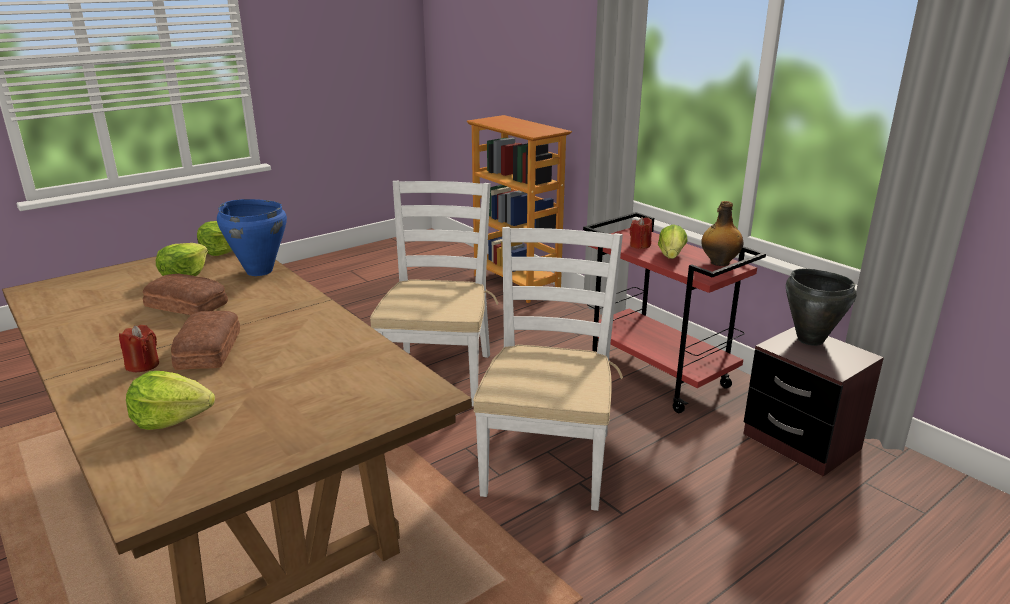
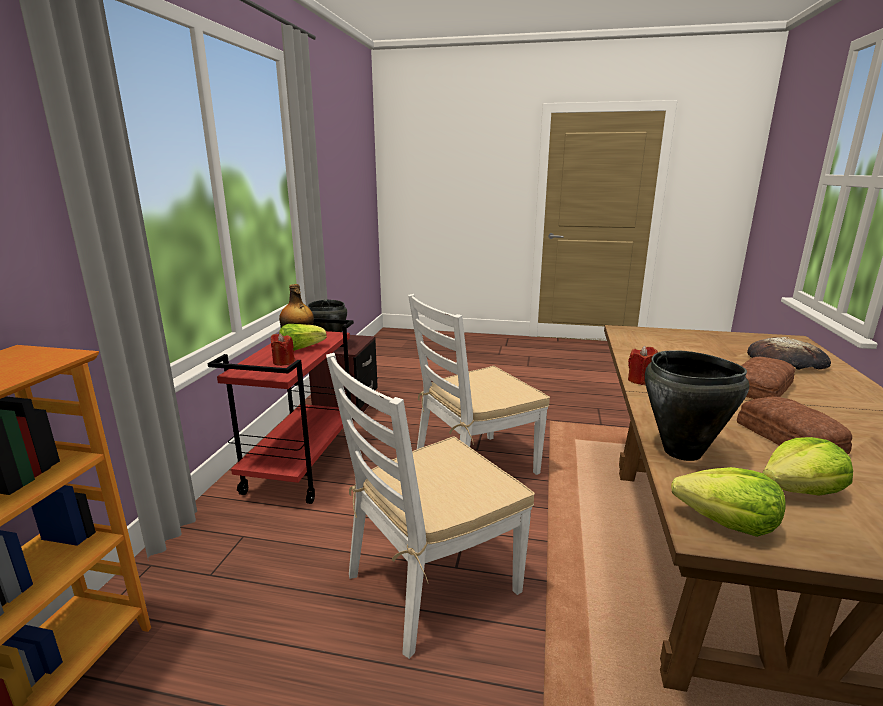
camera: 130 degrees left, 5 degrees down
red candle [119,325,159,372] -> red candle moved to [628,346,657,385]
lettuce [126,371,215,430] -> bread [747,337,831,370]
blue cooking pot [217,199,287,276] -> black cooking pot [645,350,749,461]

